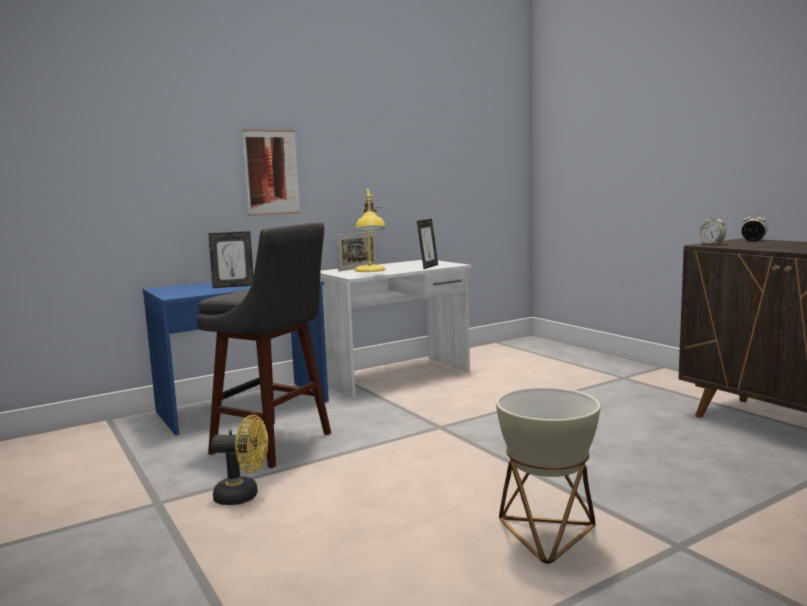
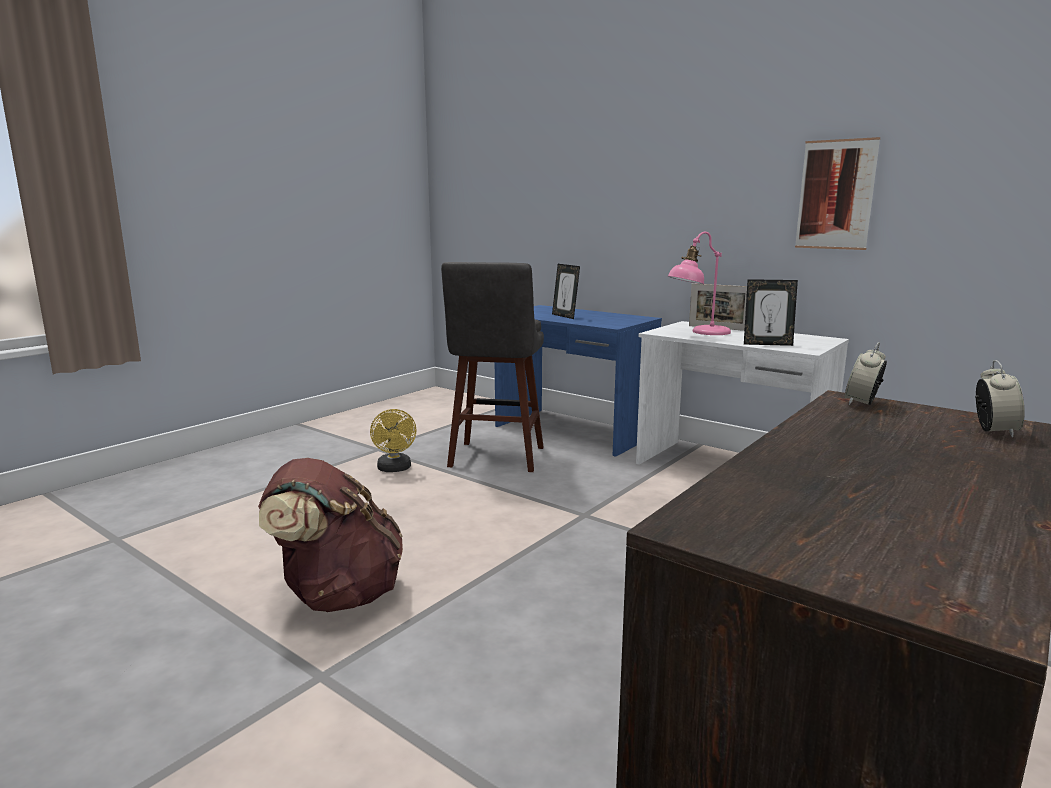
camera: 70 degrees right, 5 degrees up
picture [242,130,300,216] -> picture moved to [795,137,880,250]
yellow table lamp [355,189,386,272] -> pink table lamp [668,232,731,335]
planter [496,387,601,564] -> brown backpack [258,458,403,612]

